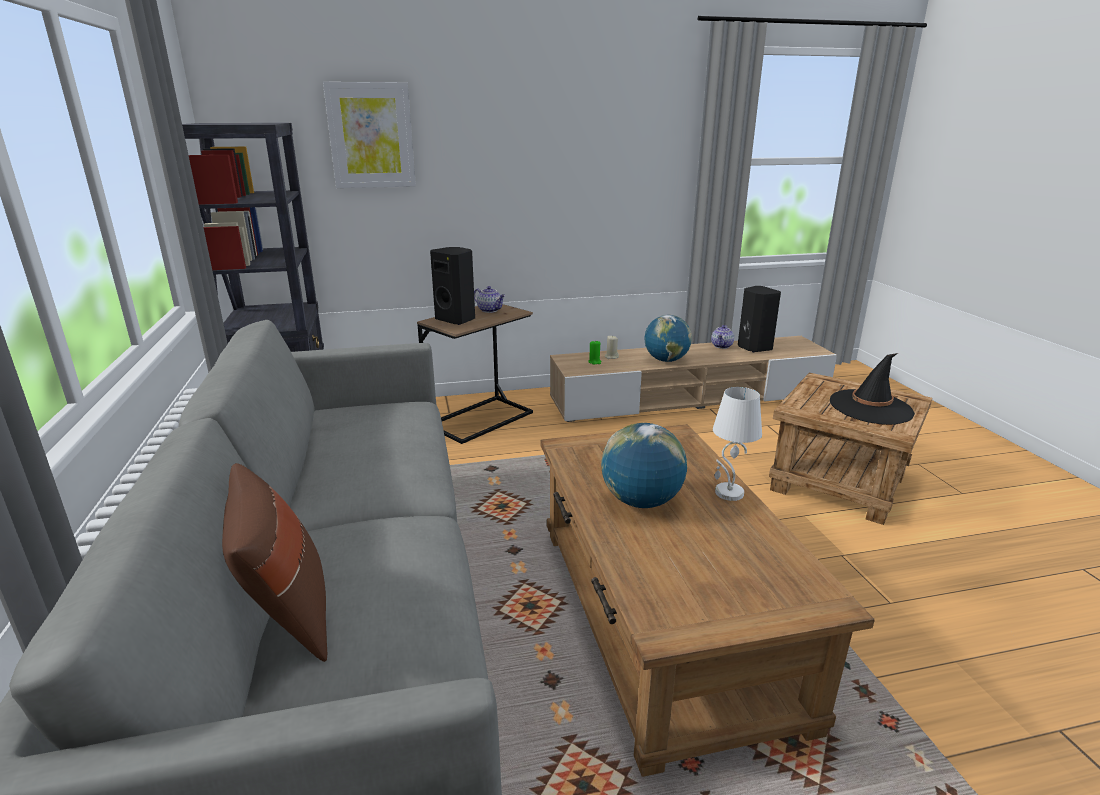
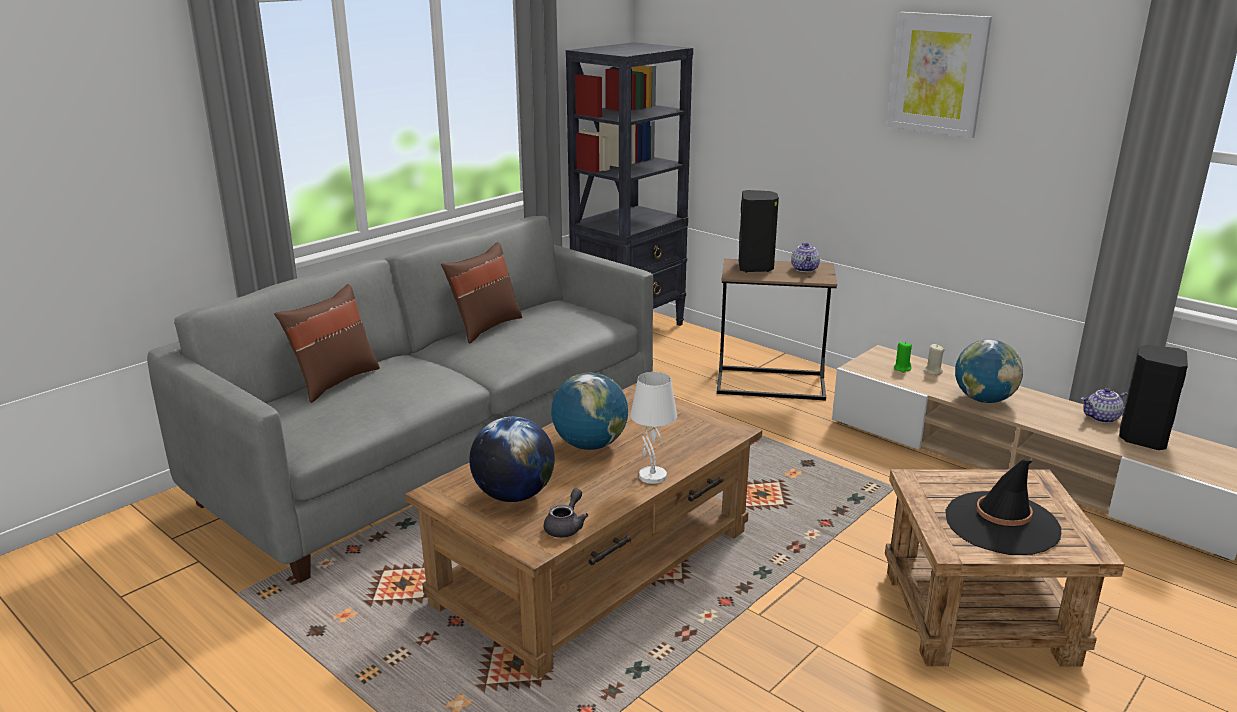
camera: 55 degrees right, 0 degrees up
picture [323,82,416,188] -> picture moved to [887,12,992,138]
none -> brown pillow [441,242,522,344]
none -> globe [469,417,555,502]
none -> grey teapot [544,488,588,538]

